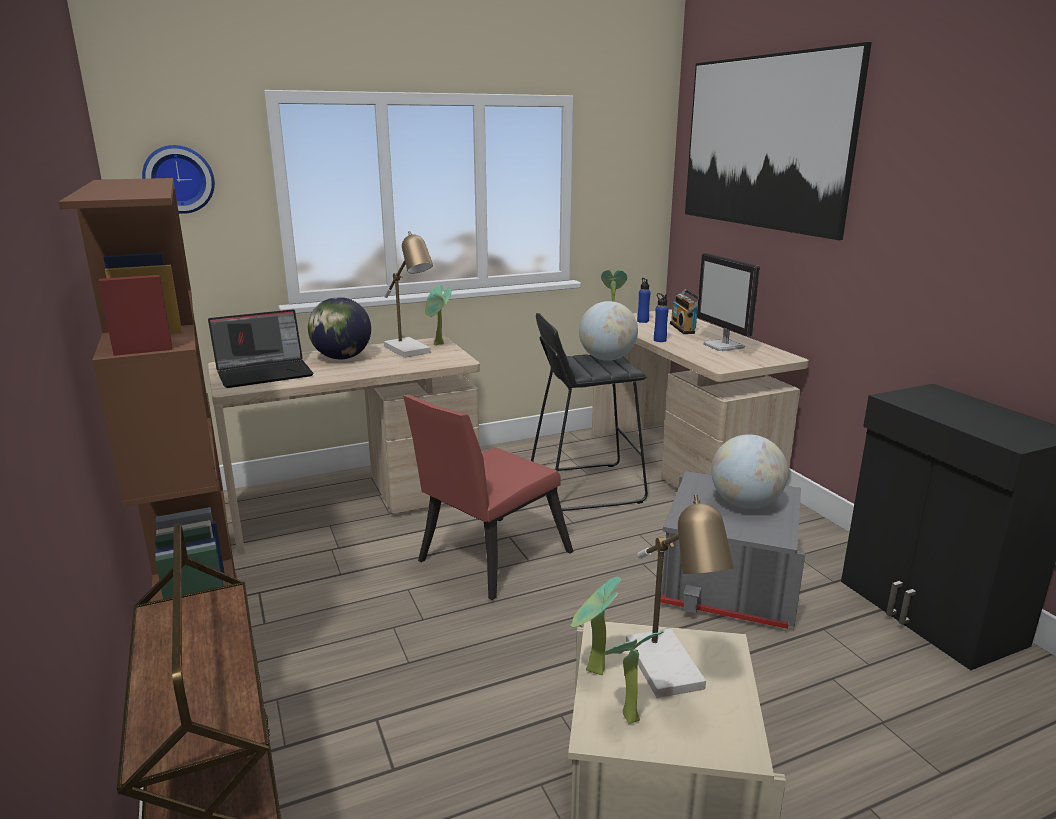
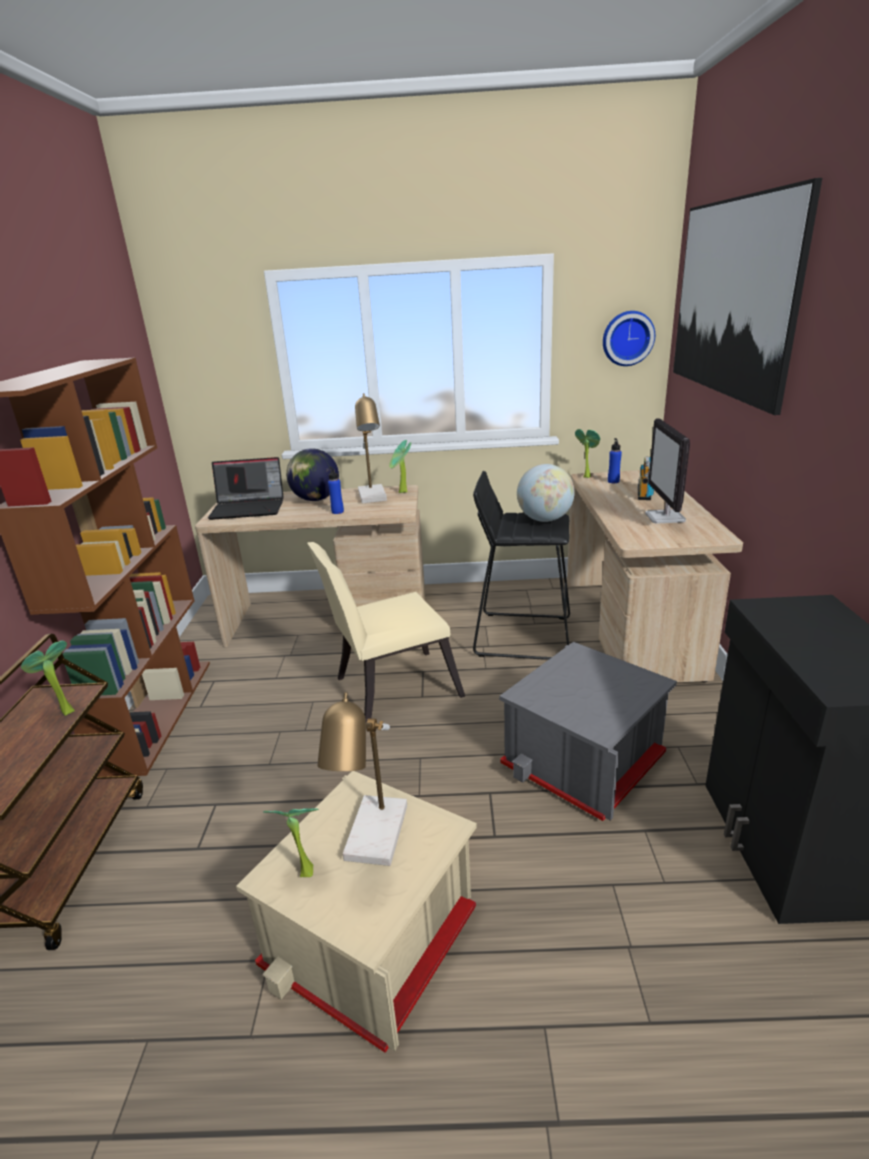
camera: 25 degrees right, 5 degrees up
wall clock [142,145,215,214] -> wall clock moved to [603,311,655,366]
red chair [403,394,574,600] -> beige chair [307,542,465,723]
potted plant [571,577,621,675] -> potted plant moved to [21,641,75,716]
blue bottle [654,293,669,342] -> blue bottle moved to [328,467,344,514]
globe [711,434,788,509] -> none

